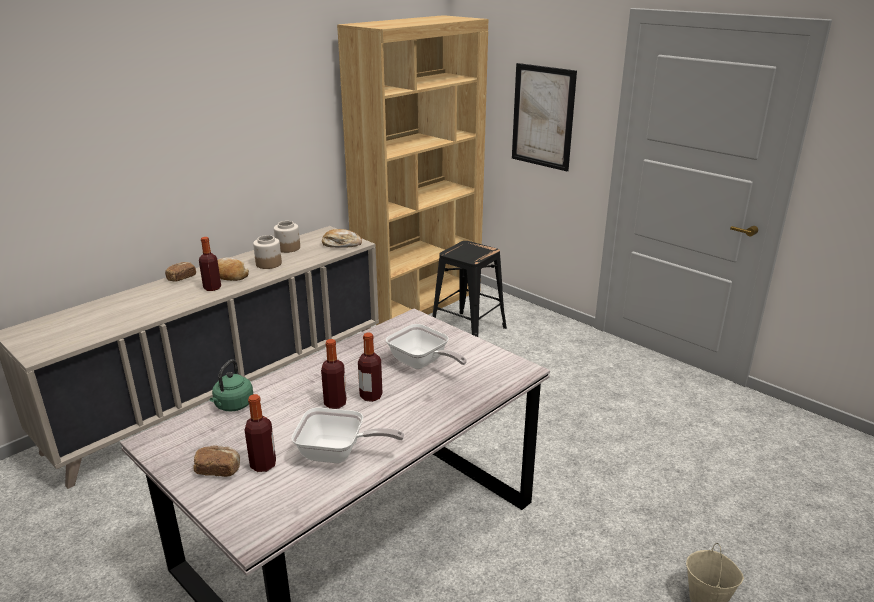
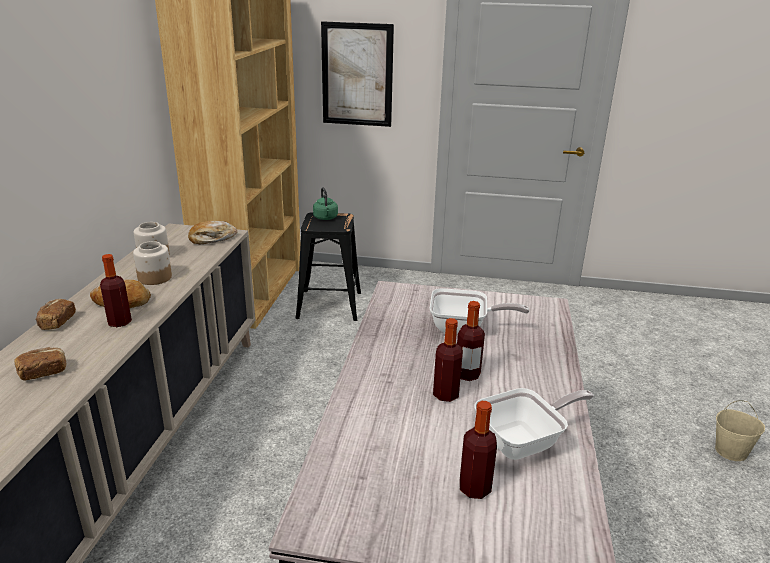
camera: 35 degrees left, 0 degrees up
bread [193,446,240,477] -> bread moved to [14,347,66,381]
green kettle [210,359,253,412] -> green kettle moved to [313,187,338,220]

